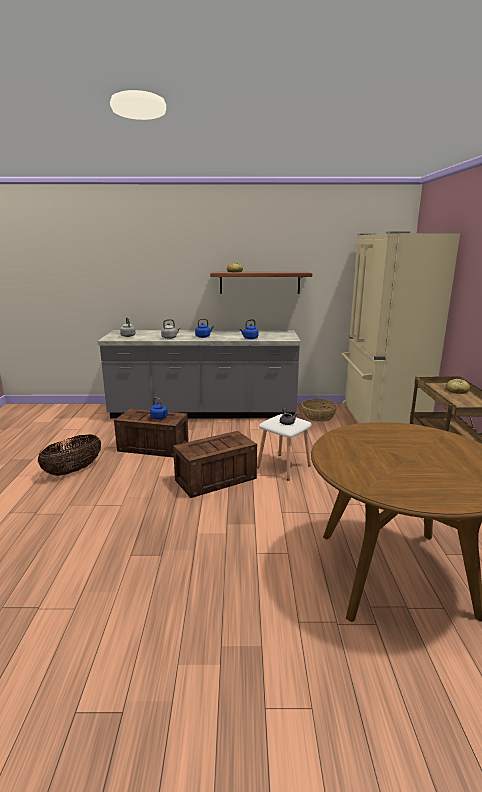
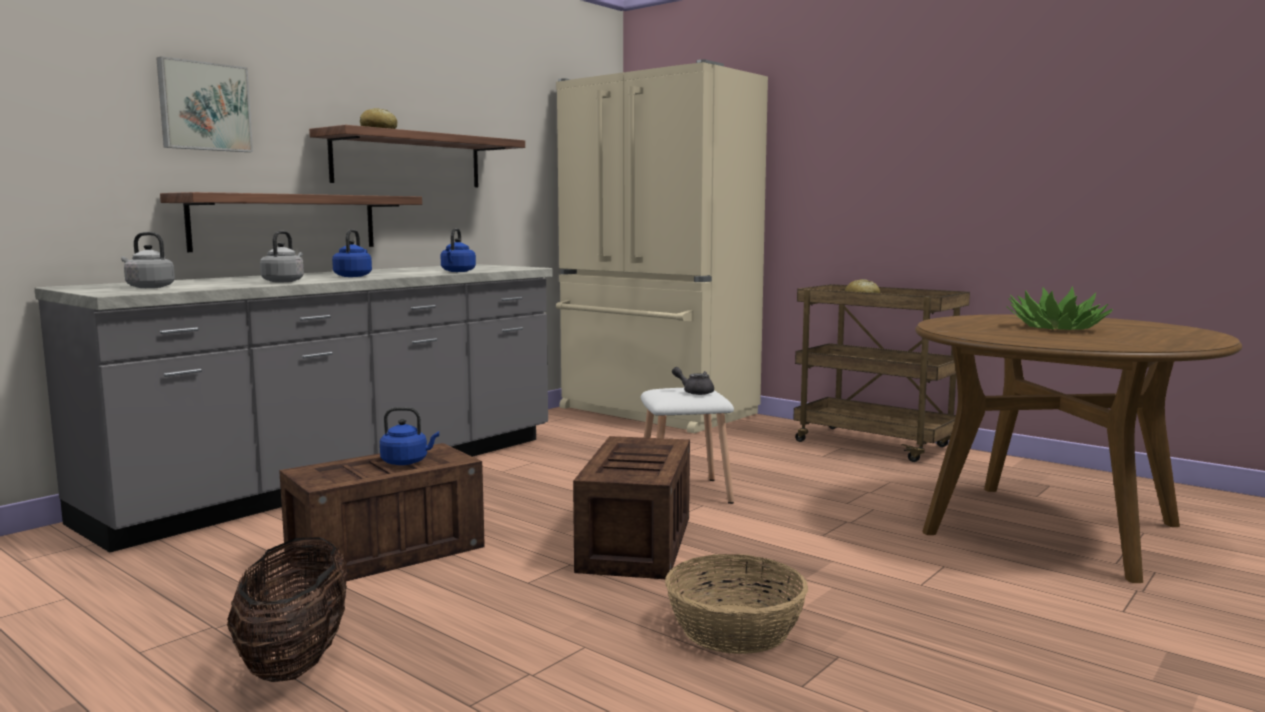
camera: 50 degrees left, 10 degrees down
basket [301,399,338,422] -> basket moved to [665,554,808,654]
none -> picture [156,56,253,152]
none -> shelf [160,192,422,252]
none -> potted plant [1006,286,1113,330]

